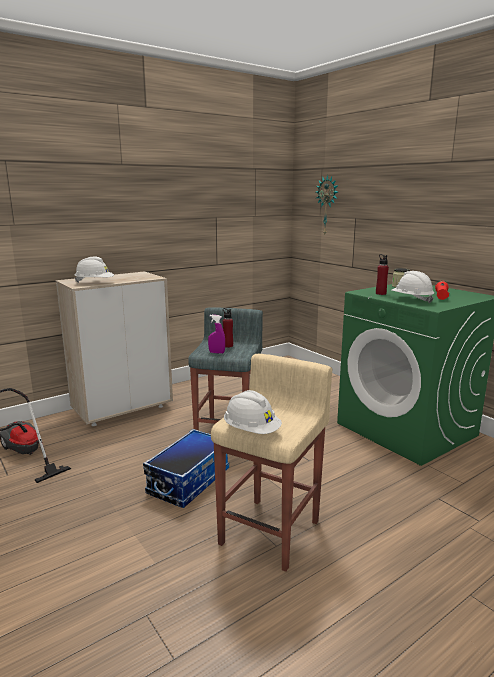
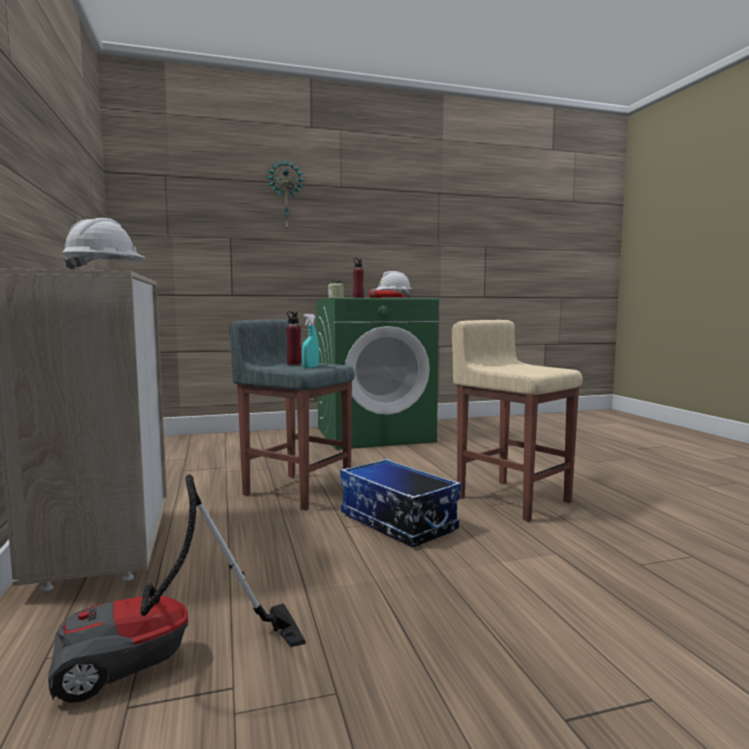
camera: 70 degrees left, 10 degrees down
purple spray bottle [208,315,225,354] -> turquoise spray bottle [302,314,319,368]
white hard hat [224,390,282,434] -> none
wall clock [316,175,338,236] -> wall clock moved to [266,159,305,230]

